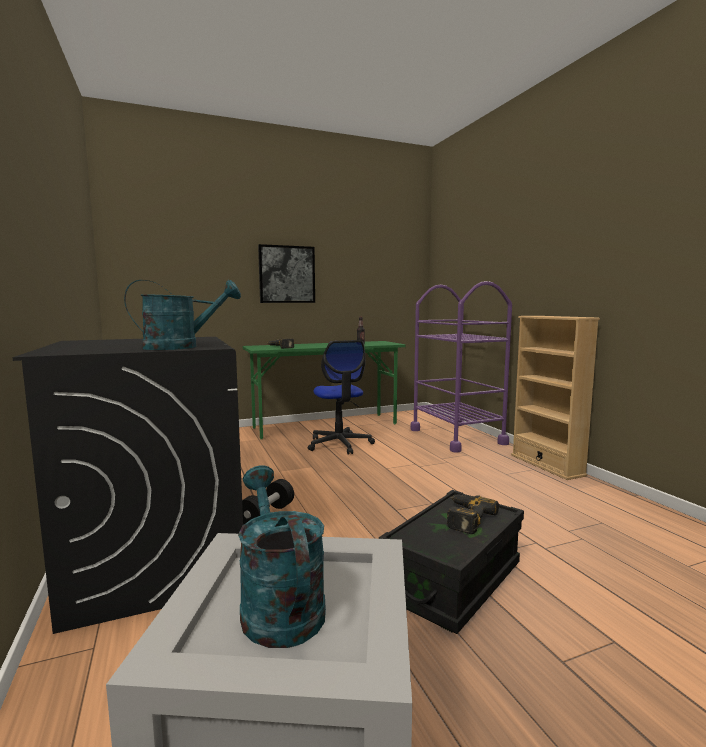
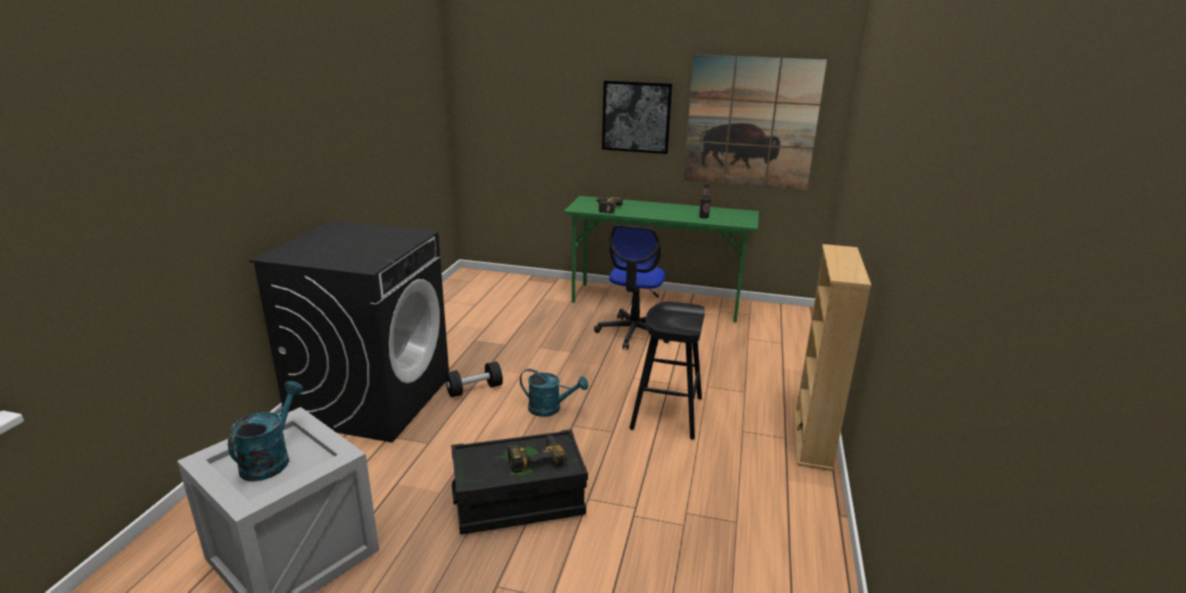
camera: 35 degrees right, 15 degrees up
turquoise watering can [124,280,241,350] -> turquoise watering can moved to [520,369,588,417]
purple cart [410,281,512,452] -> none
none -> black stool [630,302,705,440]
none -> picture [684,54,827,190]

